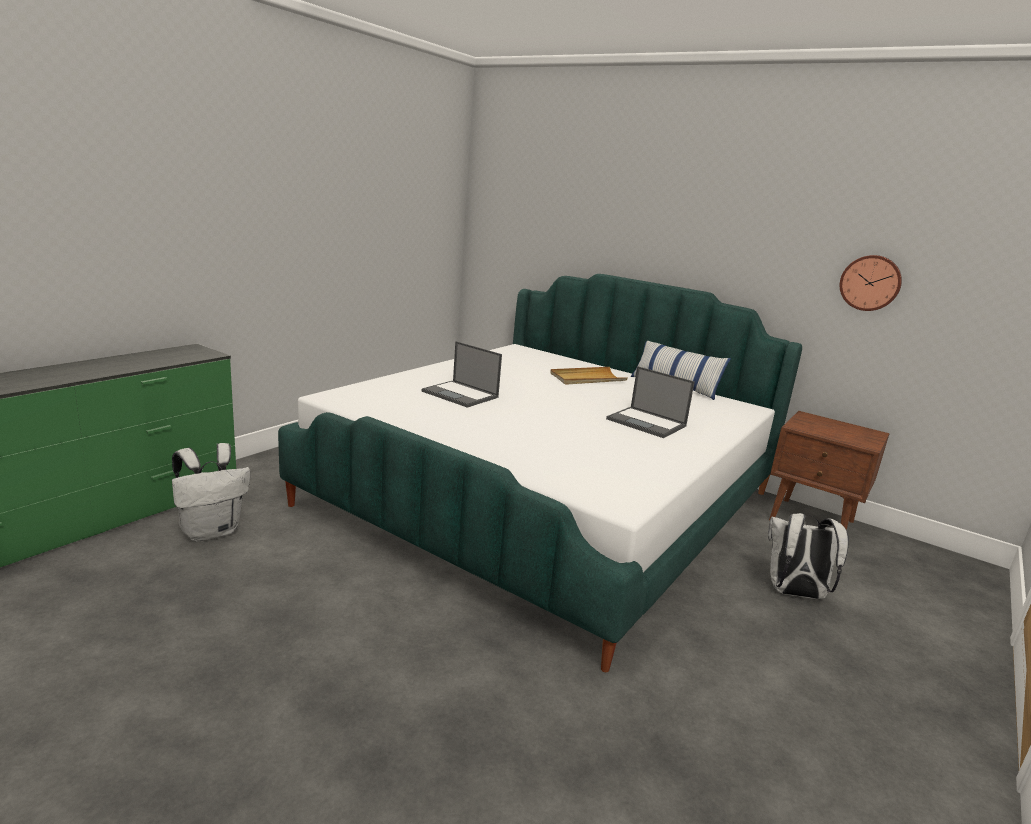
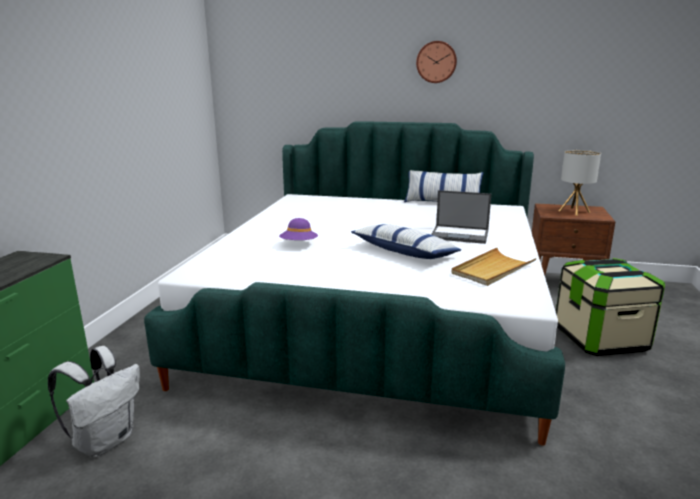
camera: 20 degrees left, 0 degrees up
laptop [422,341,502,408] -> purple hat [279,218,318,240]
beige tray [550,367,628,385] -> beige tray moved to [452,248,537,286]
white backpack [768,513,849,599] -> storage box [556,258,665,356]
wall clock [840,255,902,311] -> wall clock moved to [416,41,457,83]
none -> pillow [351,224,461,259]
none -> table lamp [559,150,601,216]

